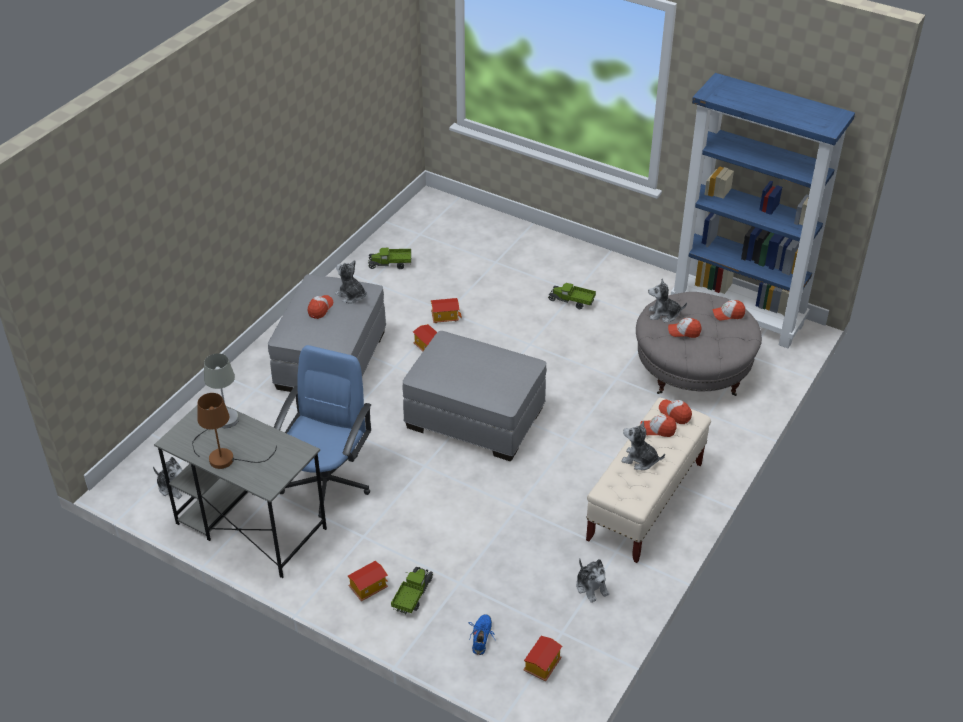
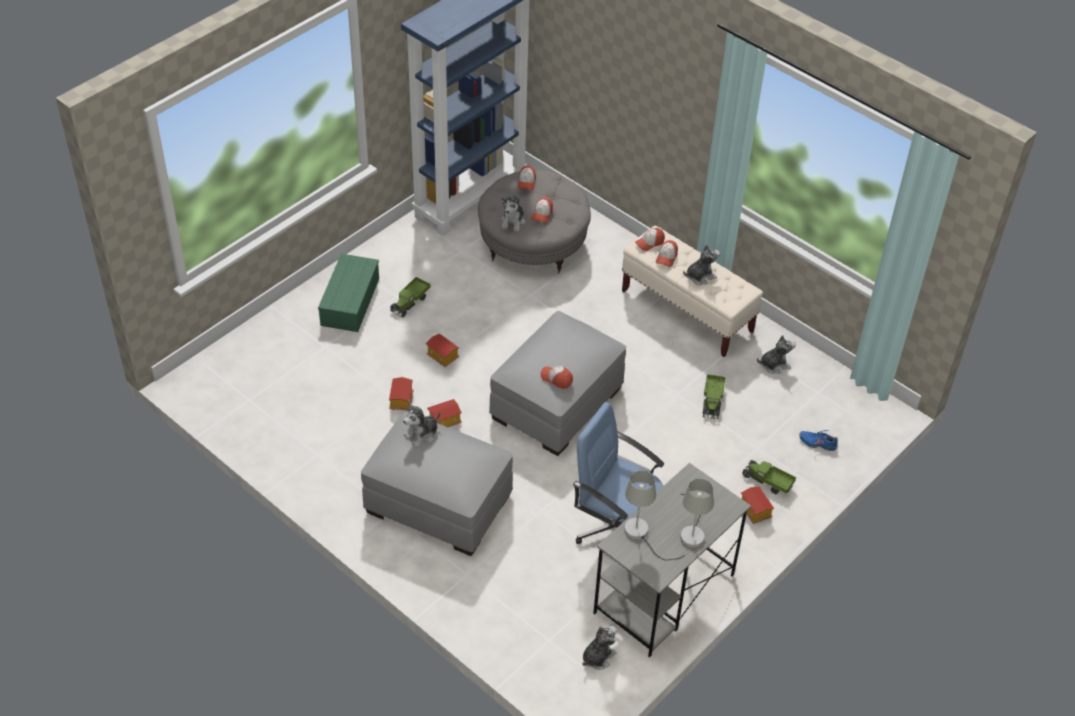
camera: 80 degrees left, 5 degrees up
brown table lamp [198,393,277,469] -> grey table lamp [680,479,714,548]
cap [308,295,333,319] -> cap moved to [540,366,573,389]
toy truck [368,247,411,269] -> toy truck moved to [703,374,726,419]
toy house [523,636,562,681] -> toy house moved to [426,334,459,367]
plush toy [621,421,665,470] -> plush toy turned 150 degrees counterclockwise [683,245,720,285]
none -> green storage box [318,254,379,332]

